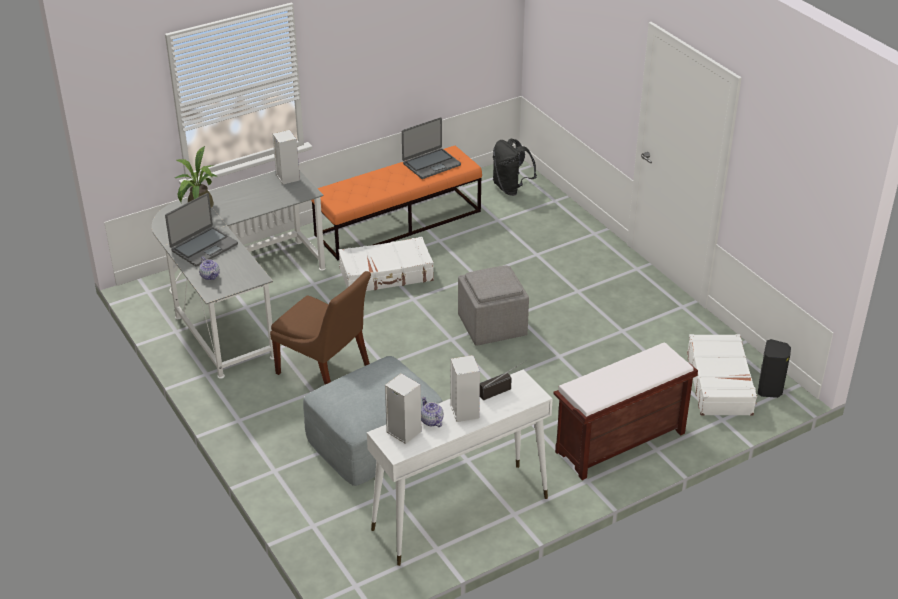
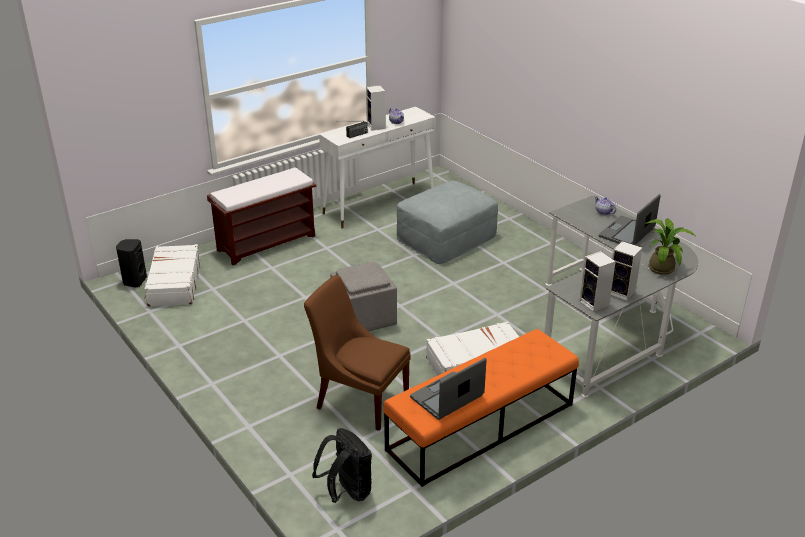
camera: 175 degrees right, 5 degrees down
brown chair [270,271,371,385] -> brown chair moved to [304,275,411,431]
speaker [385,373,421,444] -> speaker moved to [611,241,642,301]

